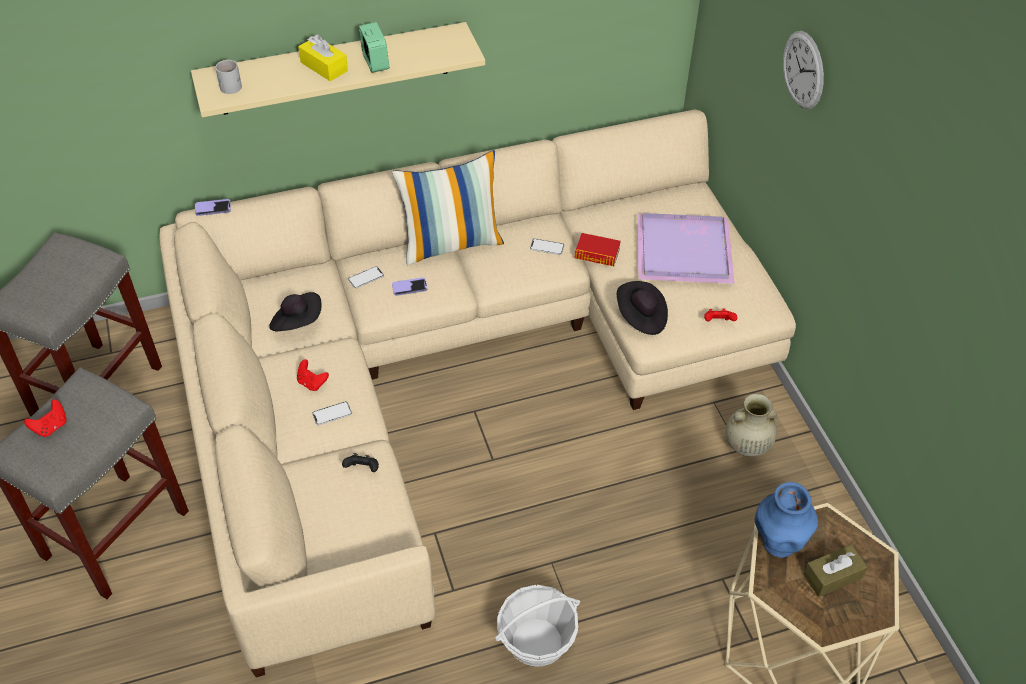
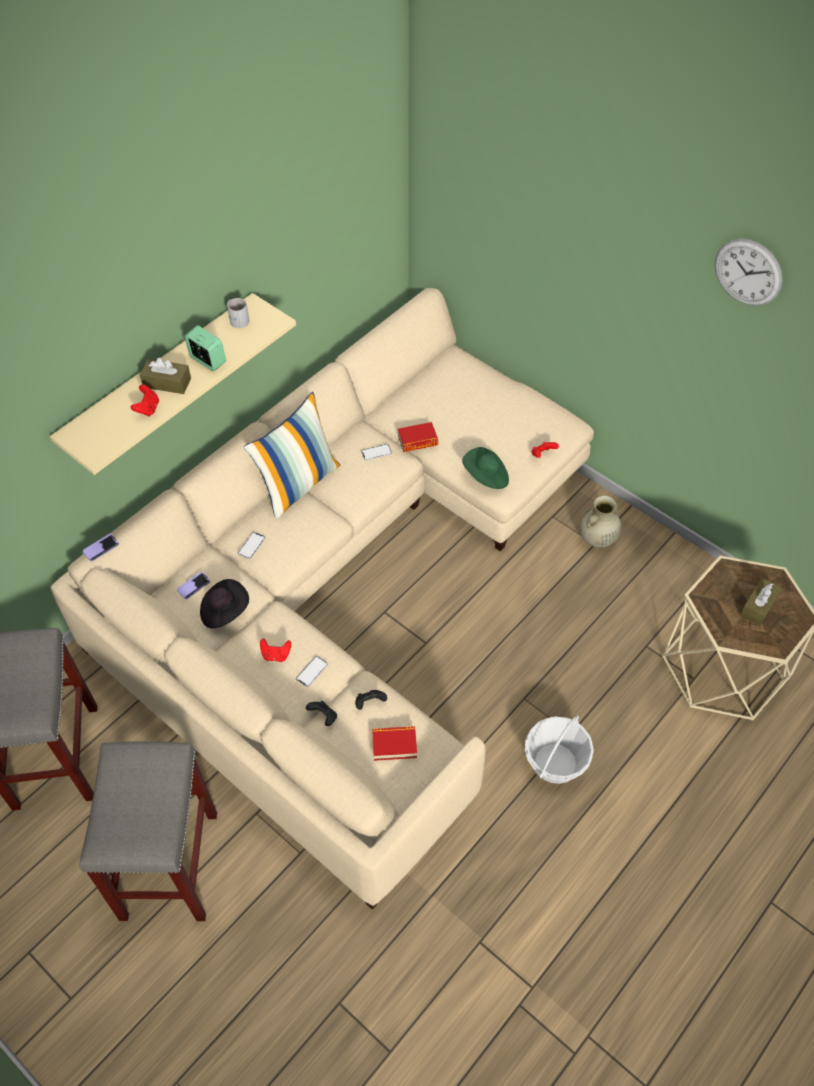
camera: 30 degrees left, 5 degrees up
red game controller [24,399,66,437] -> red game controller moved to [131,385,159,416]
white mug [215,60,242,94] -> white mug moved to [227,298,249,328]
yellow tissue box [298,34,348,81] -> brown tissue box [140,358,191,394]
phone [392,277,428,296] -> phone moved to [177,572,210,599]
black hat [617,281,668,335] -> green hat [462,447,509,489]
purple tray [637,213,735,284] -> none
blue vase [755,482,818,558] -> none
wall clock [783,31,824,109] -> wall clock moved to [715,238,783,306]
none -> black game controller [306,701,337,726]
none -> book [372,726,417,761]

